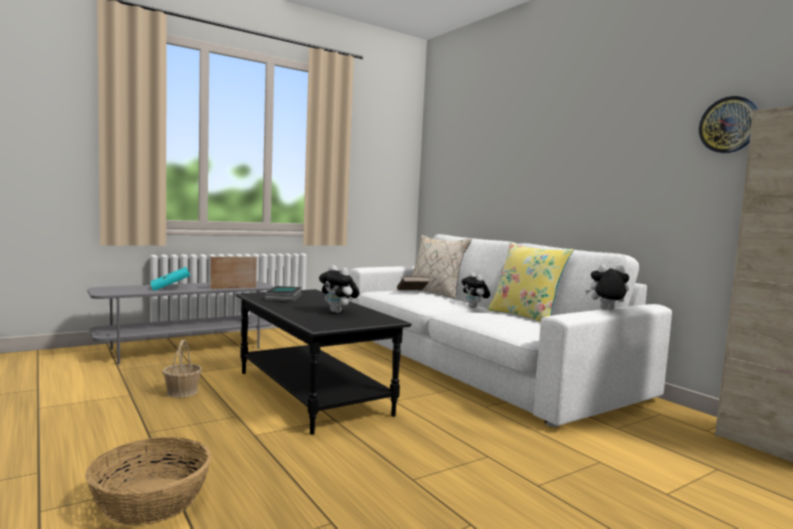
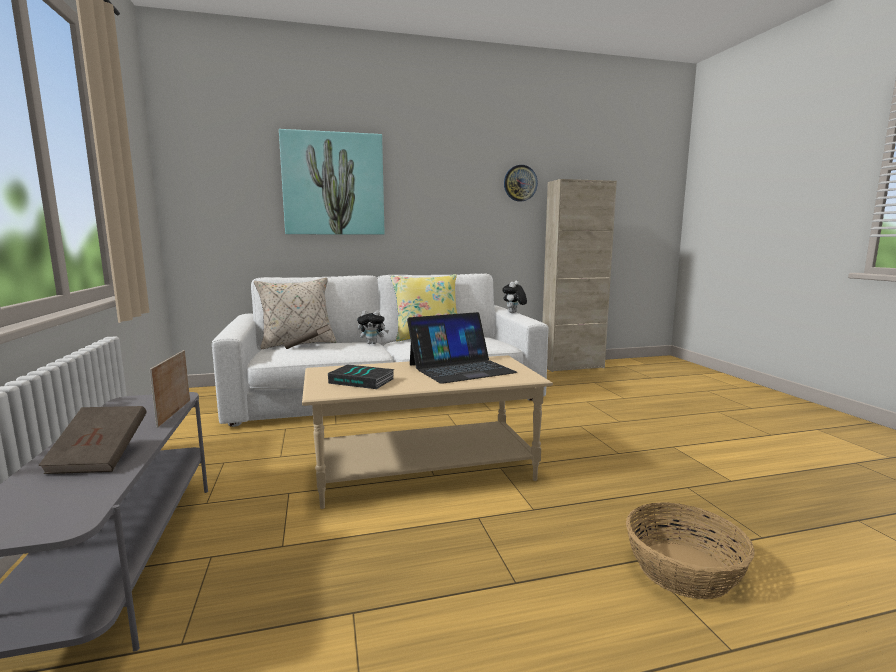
camera: 70 degrees left, 5 degrees up
turquoise book [151,267,190,291] -> brown book [38,406,146,474]
basket [163,340,202,398] -> none
black coffee table [236,289,411,435] -> beige coffee table [302,355,553,509]
plush toy [319,265,359,313] -> laptop [407,312,517,384]
none -> picture [279,129,385,235]

